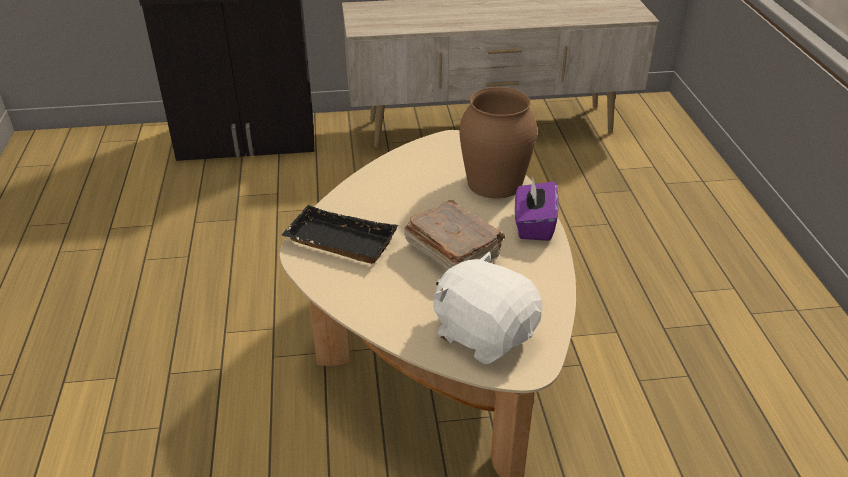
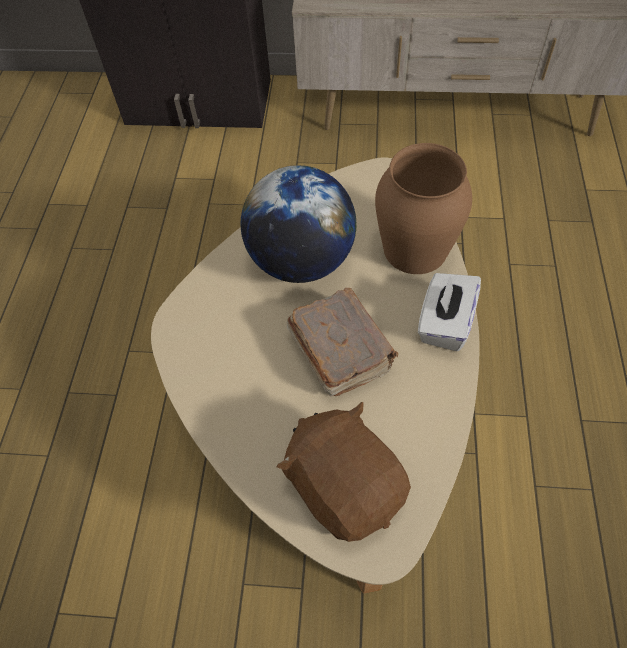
camera: 15 degrees right, 20 degrees up
black tray [282,205,398,264] -> none
white plush toy [433,251,543,364] -> brown plush toy [277,402,411,542]
purple tissue box [515,178,558,241] -> white tissue box [418,273,481,351]
none -> globe [241,165,357,283]

